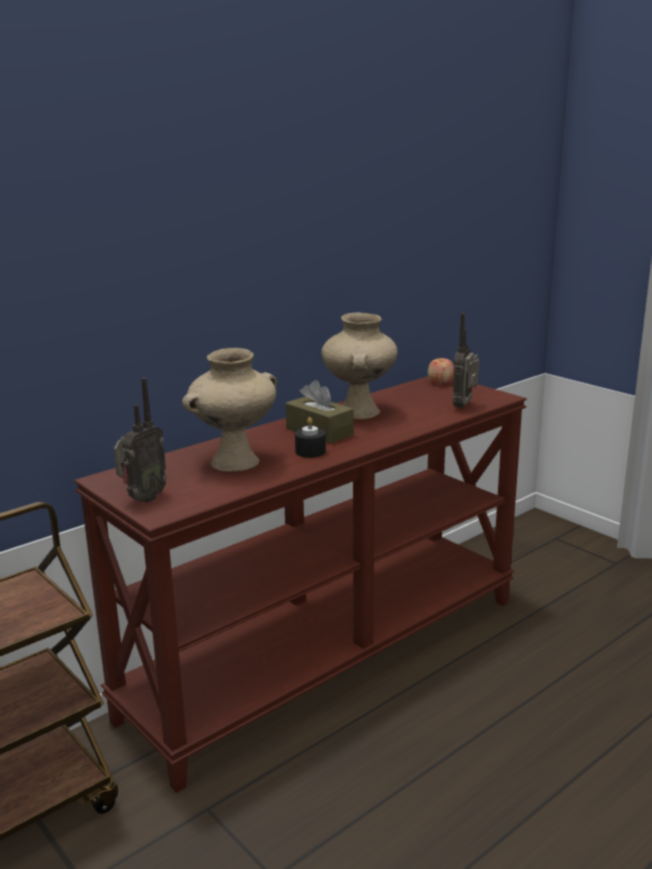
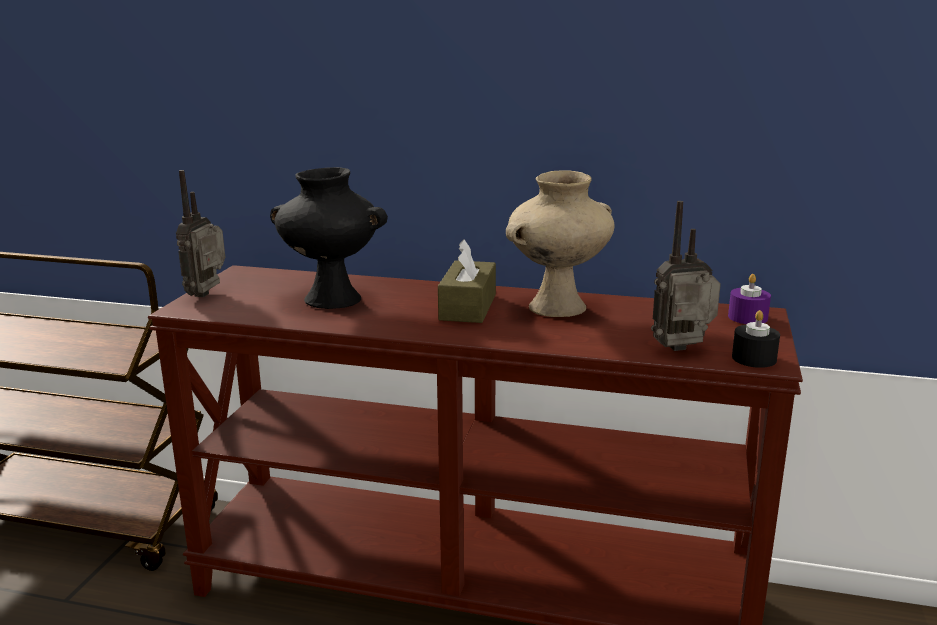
camera: 55 degrees right, 0 degrees up
radio [114,378,167,503] -> radio turned 105 degrees clockwise [176,170,225,297]
beige vase [182,348,277,472] -> black vase [270,167,388,309]
black candle [295,417,326,458] -> black candle moved to [732,310,780,368]
apple [428,358,454,385] -> purple candle [728,274,771,324]

